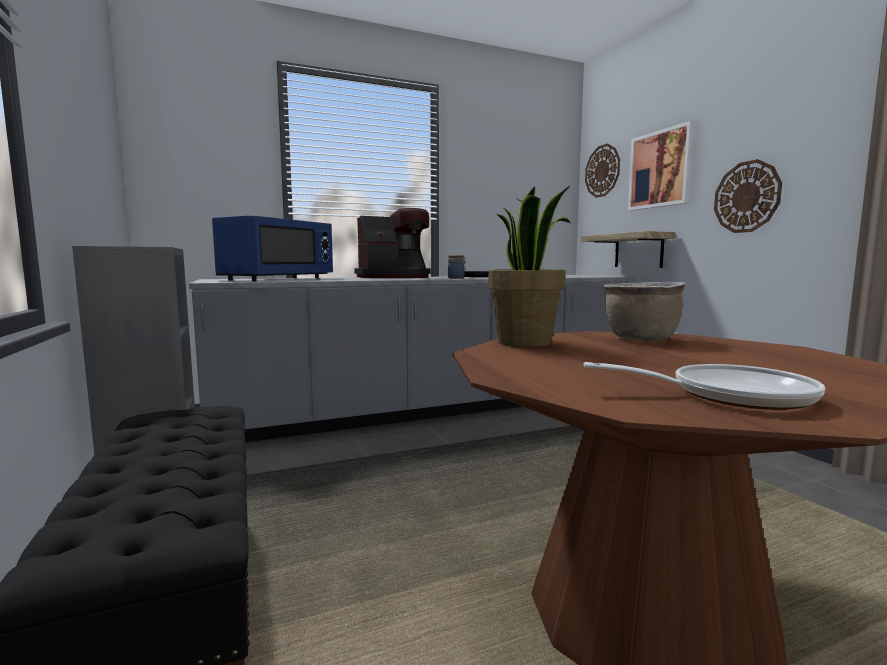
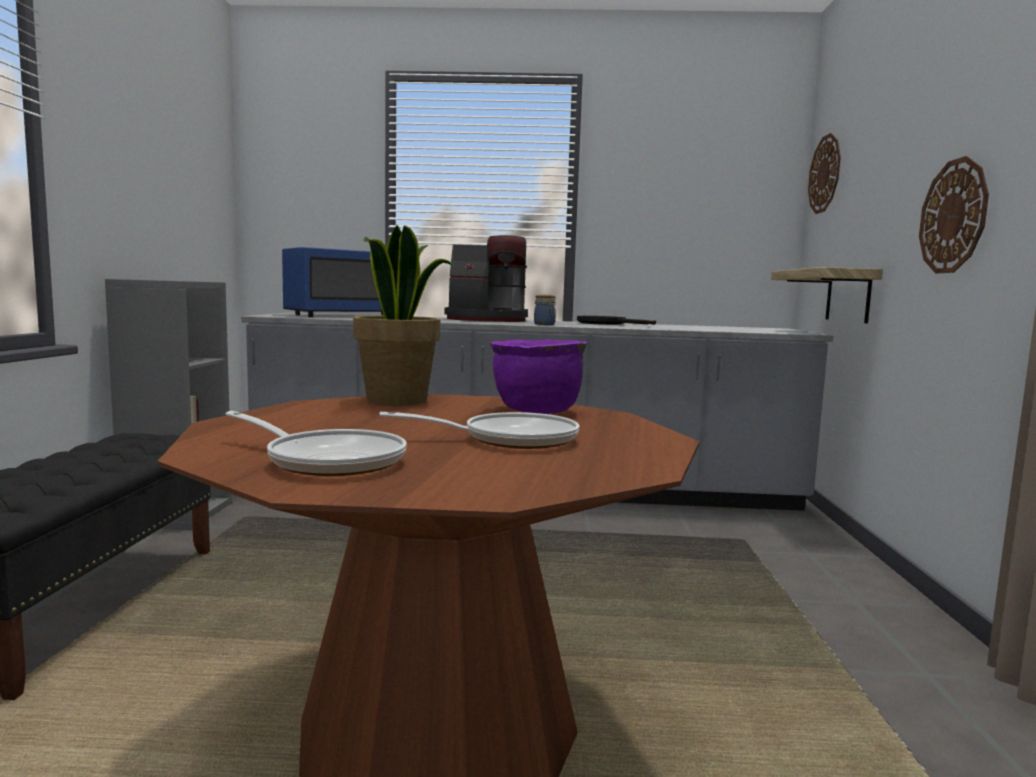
camera: 25 degrees right, 0 degrees up
brown cooking pot [603,282,685,341] -> purple cooking pot [490,339,587,414]
picture [628,121,694,211] -> none
none -> frying pan [379,412,579,449]

